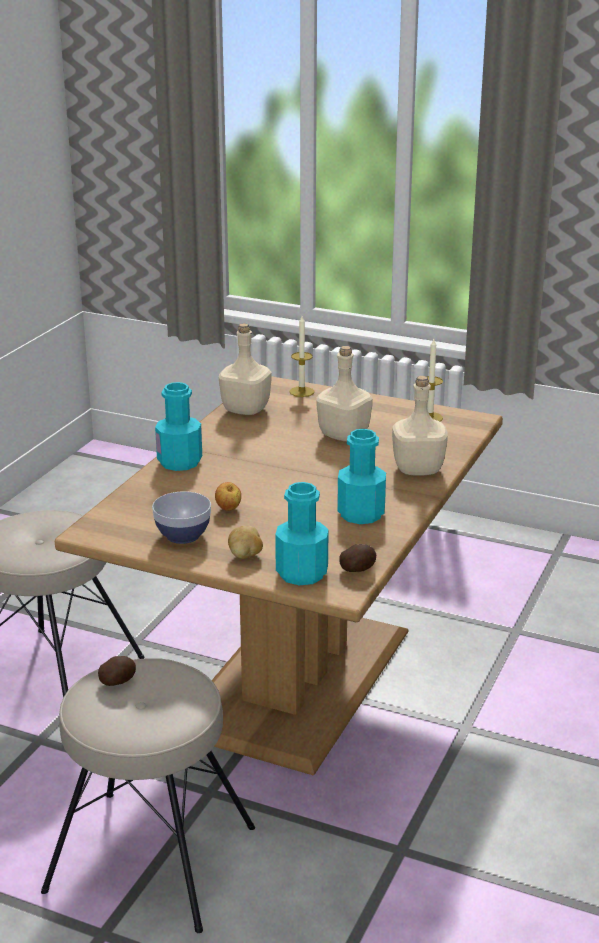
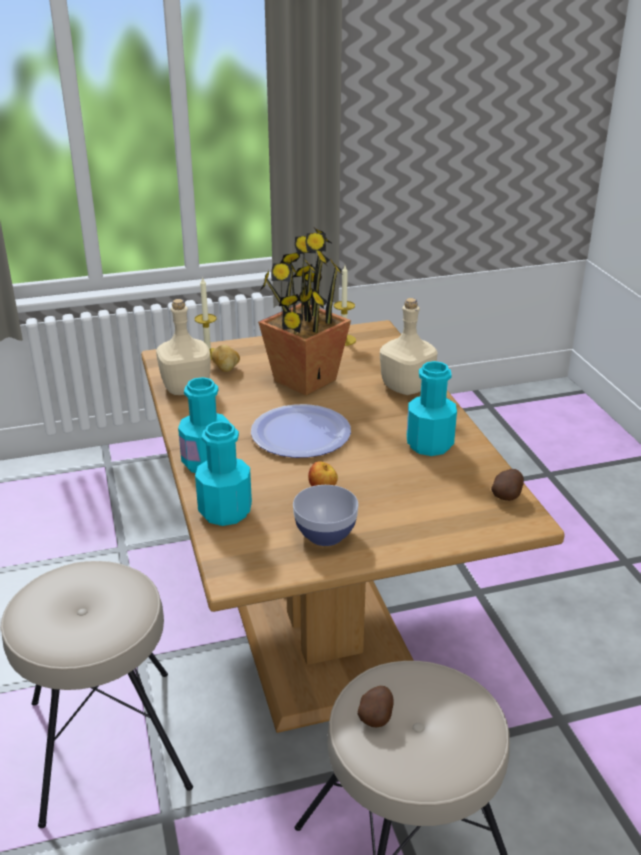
camera: 40 degrees left, 5 degrees up
potato [228,526,263,559] -> potato moved to [212,345,240,372]
turquoise bottle [275,482,329,585] -> turquoise bottle moved to [195,421,252,526]
beige bottle [316,346,373,441] -> potted plant [258,228,351,396]
none -> plate [251,404,351,458]

